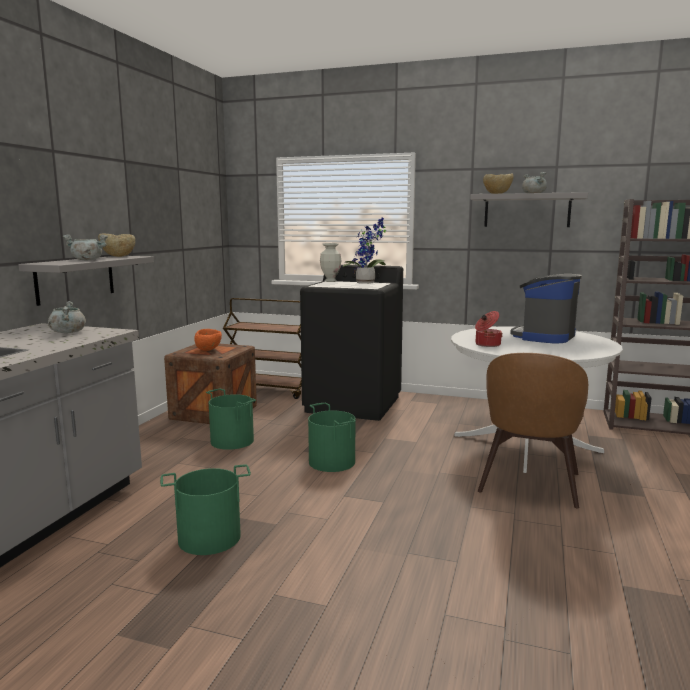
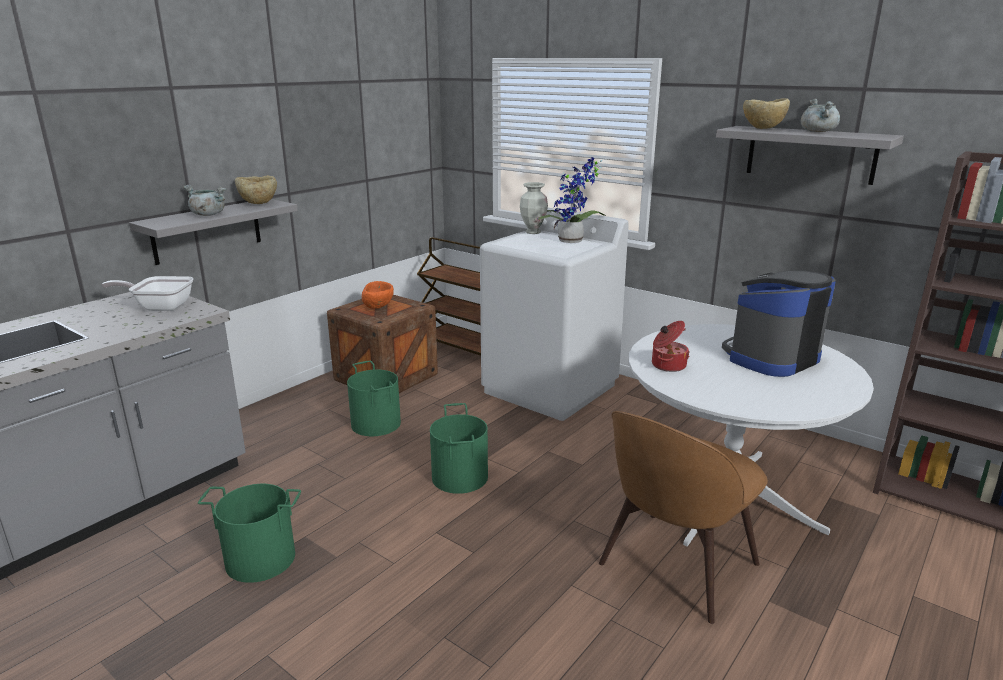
camera: 20 degrees right, 10 degrees up
grey cooking pot [48,301,86,333] -> frying pan [101,276,193,311]
black washing machine [300,265,403,421] -> white washing machine [480,208,629,421]

